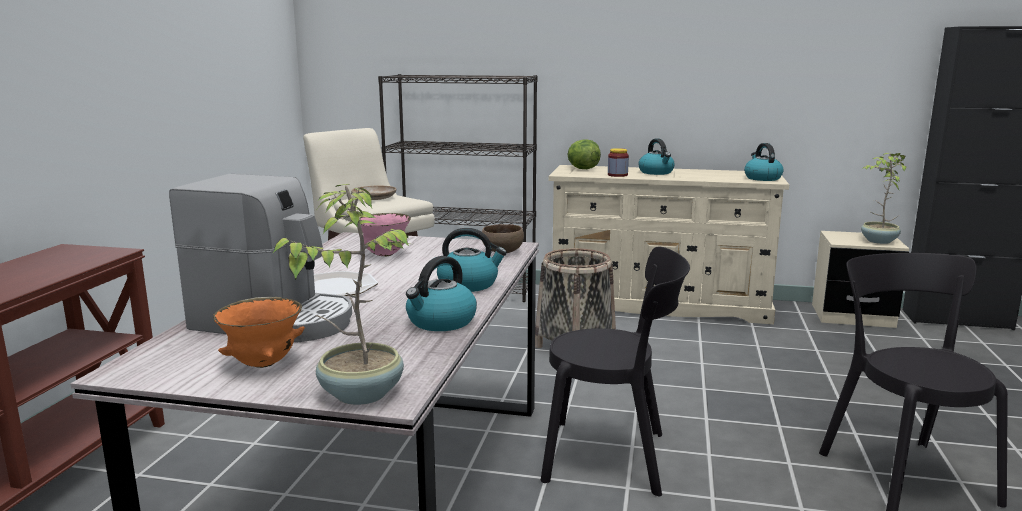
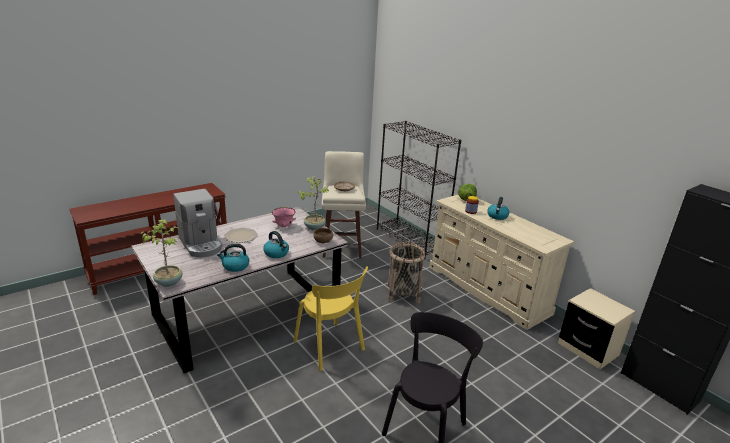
camera: 40 degrees right, 10 degrees up
orange bowl [213,297,305,368] -> none
black chair [541,246,690,497] -> yellow chair [293,266,368,371]
kettle [744,143,784,181] -> none
potted plant [861,153,906,244] -> potted plant moved to [298,176,329,231]

